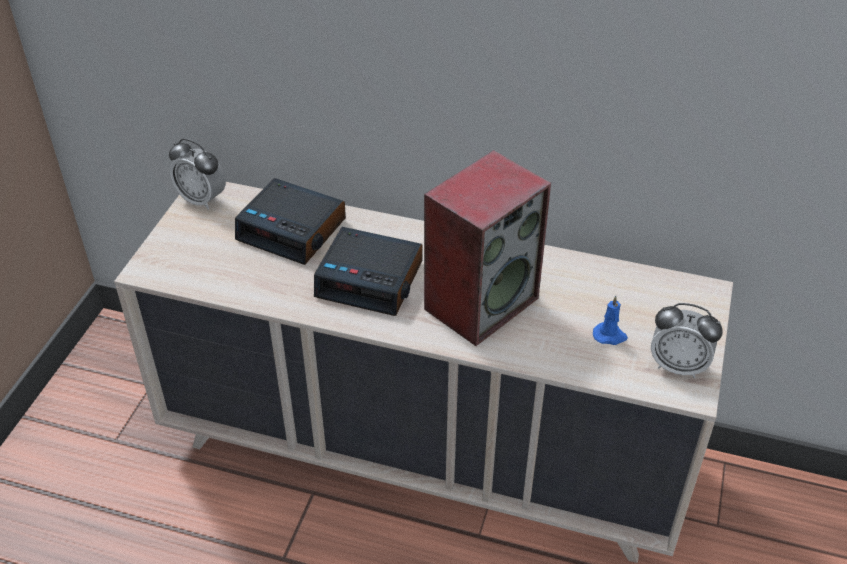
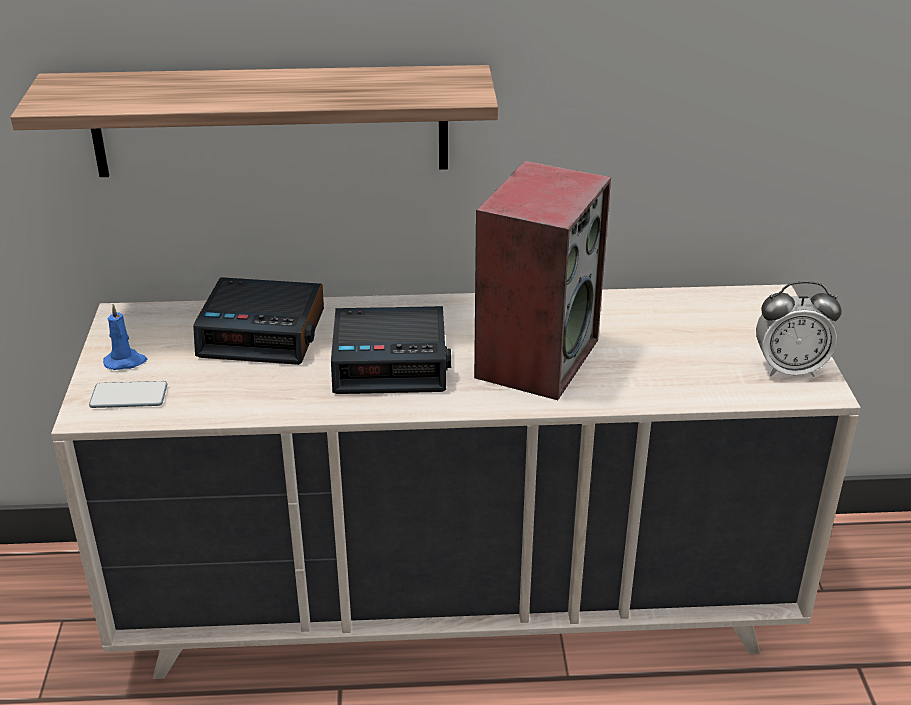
camera: 20 degrees left, 10 degrees down
alarm clock [169,139,226,210] -> none
blue candle [593,296,628,345] -> blue candle moved to [103,304,147,370]
none -> shelf [11,65,498,177]
none -> phone [89,381,167,408]

